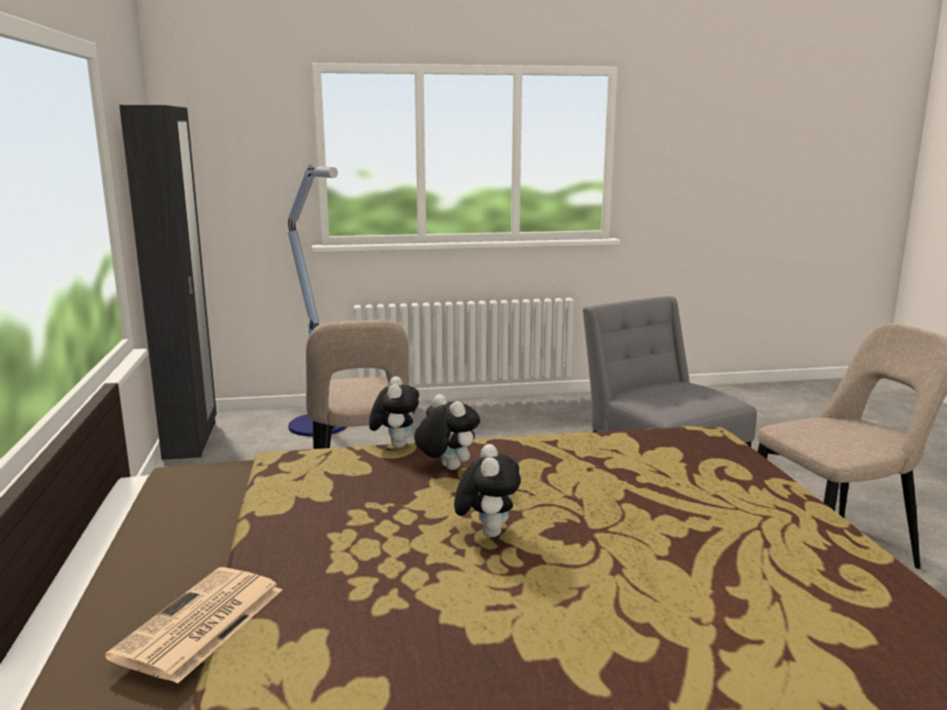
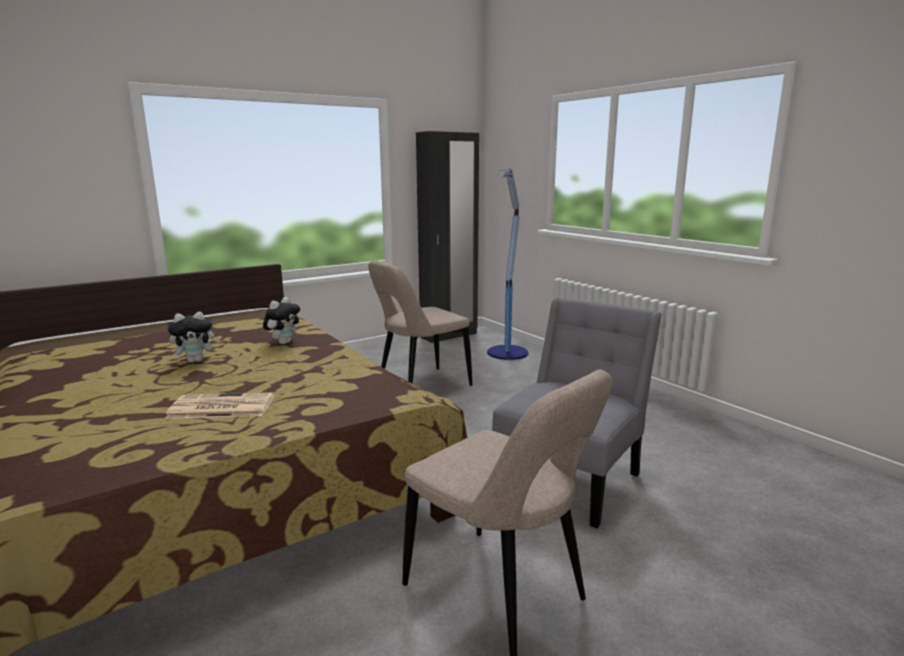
camera: 65 degrees right, 0 degrees up
newspaper [105,567,282,684] -> newspaper moved to [165,392,275,419]
plush toy [369,376,419,448] -> none

